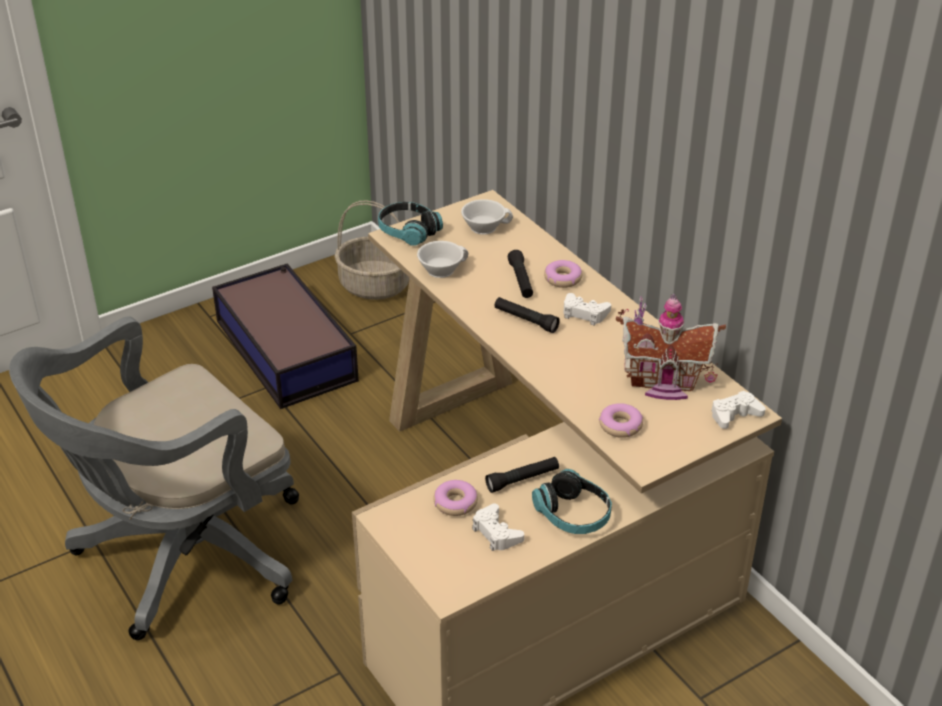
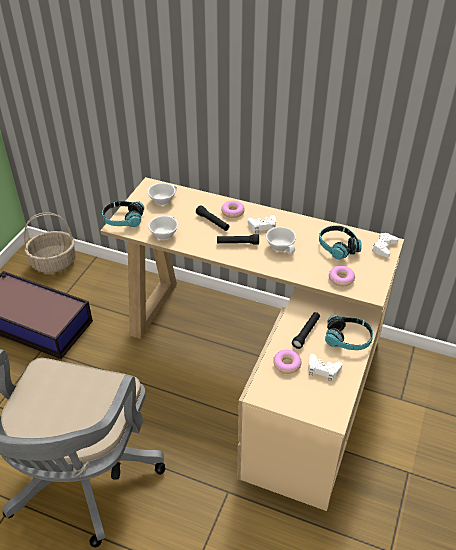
camera: 35 degrees left, 5 degrees up
toy house [616,294,726,400] -> headphones [319,225,362,260]
none -> white cup [266,227,296,255]

